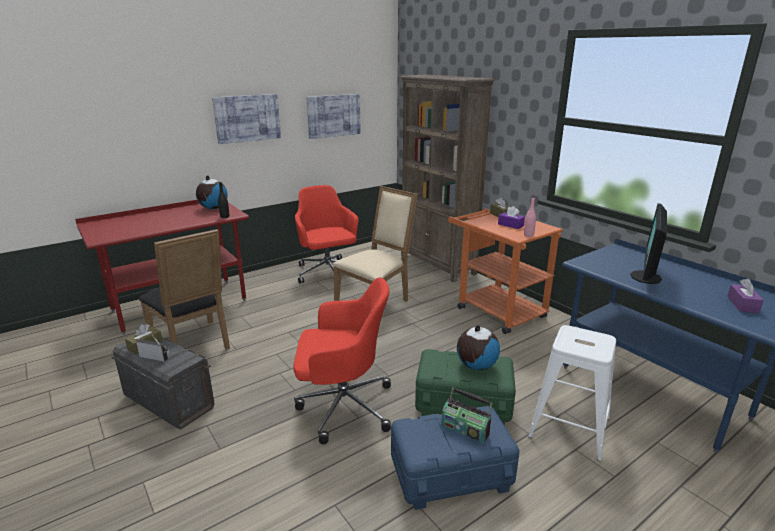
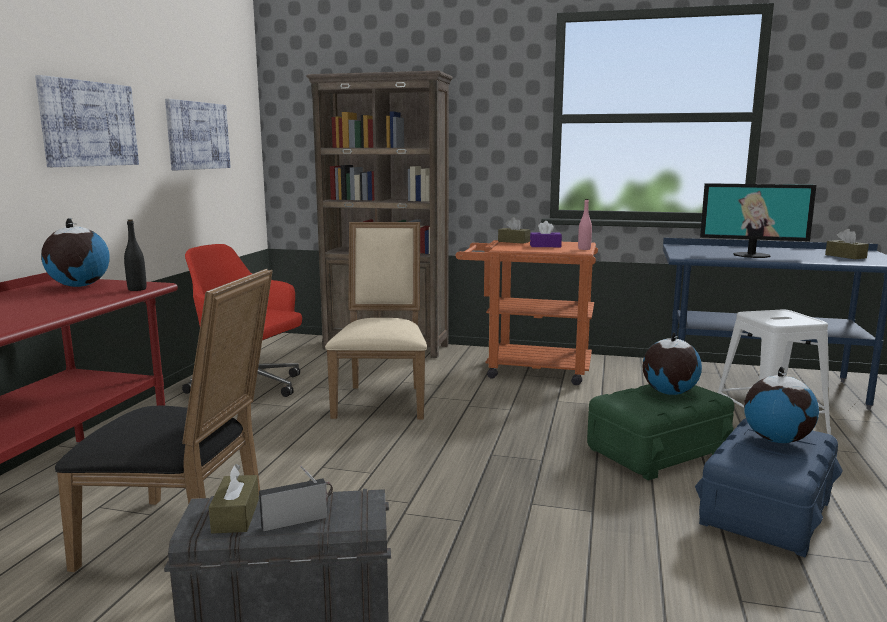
camera: 40 degrees left, 10 degrees down
red office chair [294,277,391,444] -> none
radio [442,388,493,444] -> globe [744,367,819,443]
monitor [630,203,667,284] -> monitor turned 60 degrees counterclockwise [700,183,817,258]
purple tissue box [727,279,764,313] -> brown tissue box [825,229,869,259]

